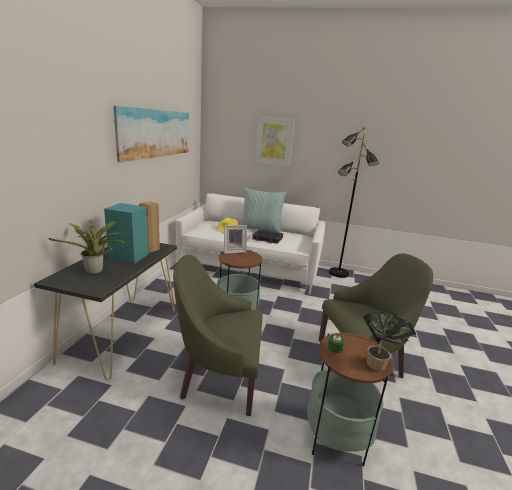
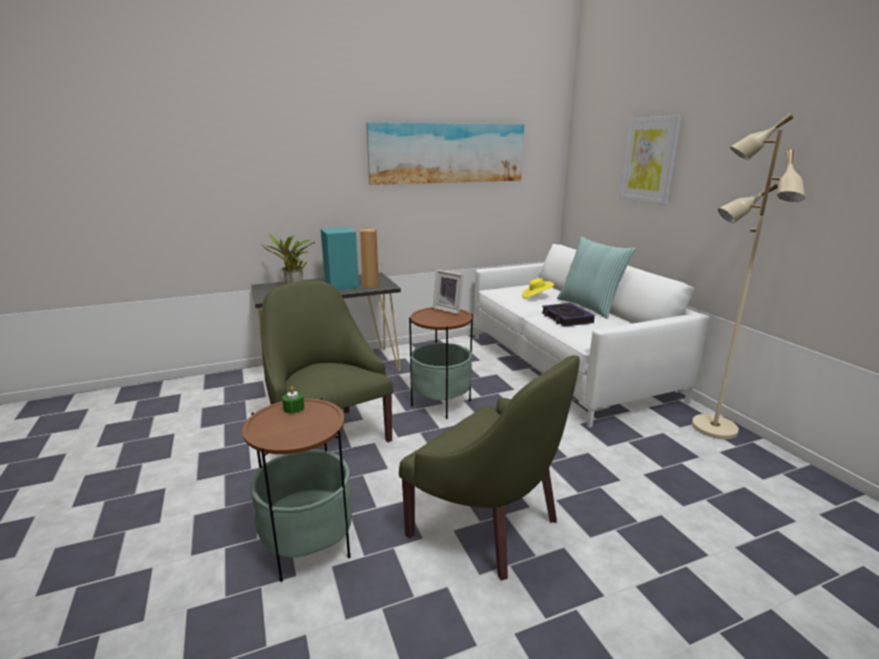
camera: 55 degrees right, 0 degrees up
black floor lamp [329,127,379,278] -> beige floor lamp [692,114,805,439]
potted plant [363,310,416,371] -> none

